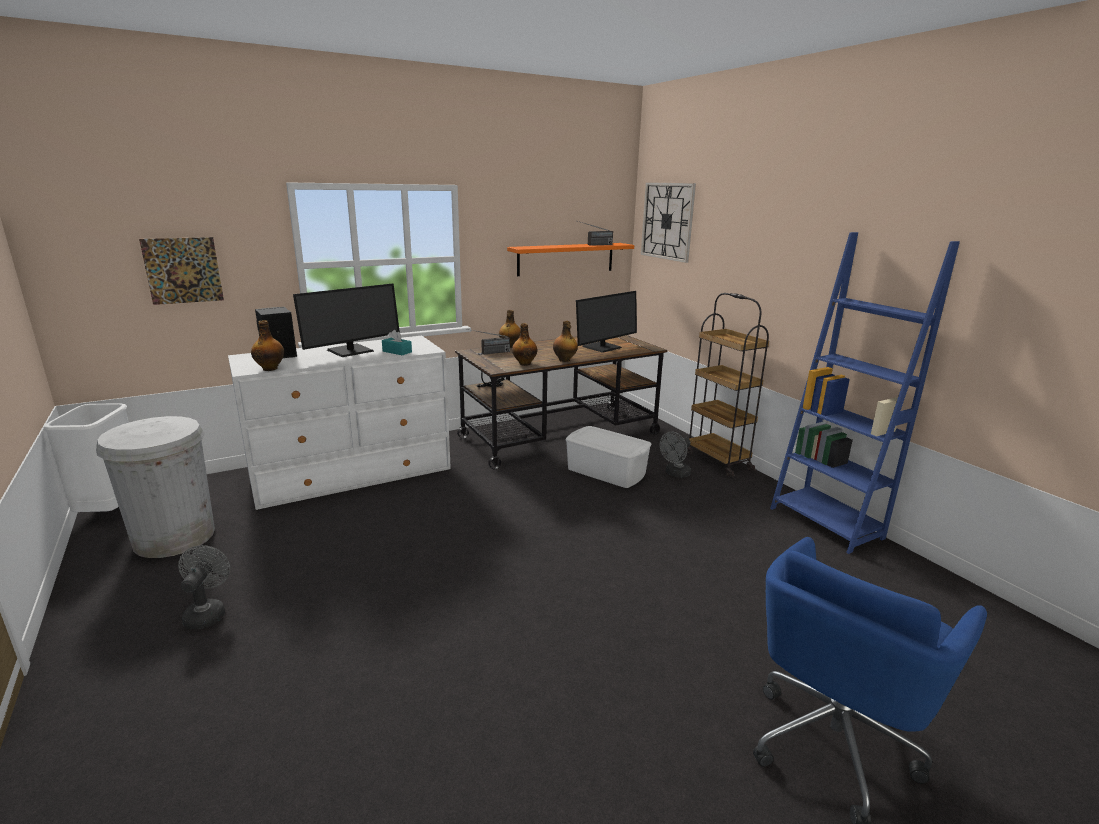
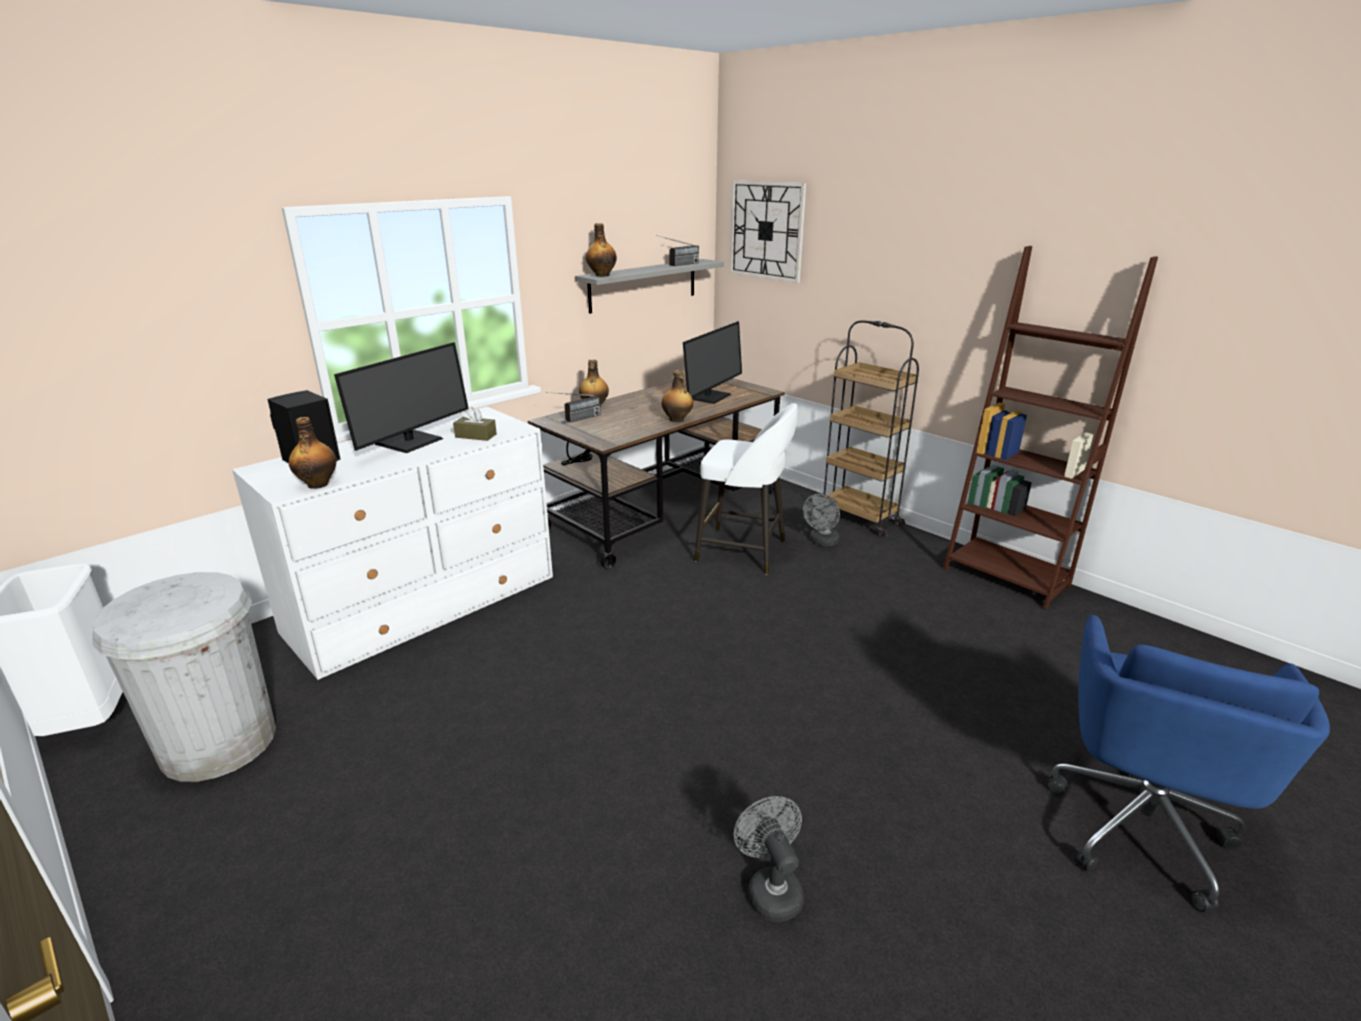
camera: 15 degrees left, 5 degrees up
picture [139,237,224,305] -> none
grey fan [178,545,230,629] -> grey fan moved to [733,796,804,922]
turquoise tissue box [382,330,412,355] -> brown tissue box [453,407,497,441]
orange shelf [507,243,634,276] -> grey shelf [575,259,724,314]
bottle [512,323,537,366] -> bottle moved to [586,223,617,277]
white storage box [566,426,651,488] -> white stool [694,403,797,575]
blue bookcase [770,232,960,554] -> brown bookcase [943,246,1158,610]

